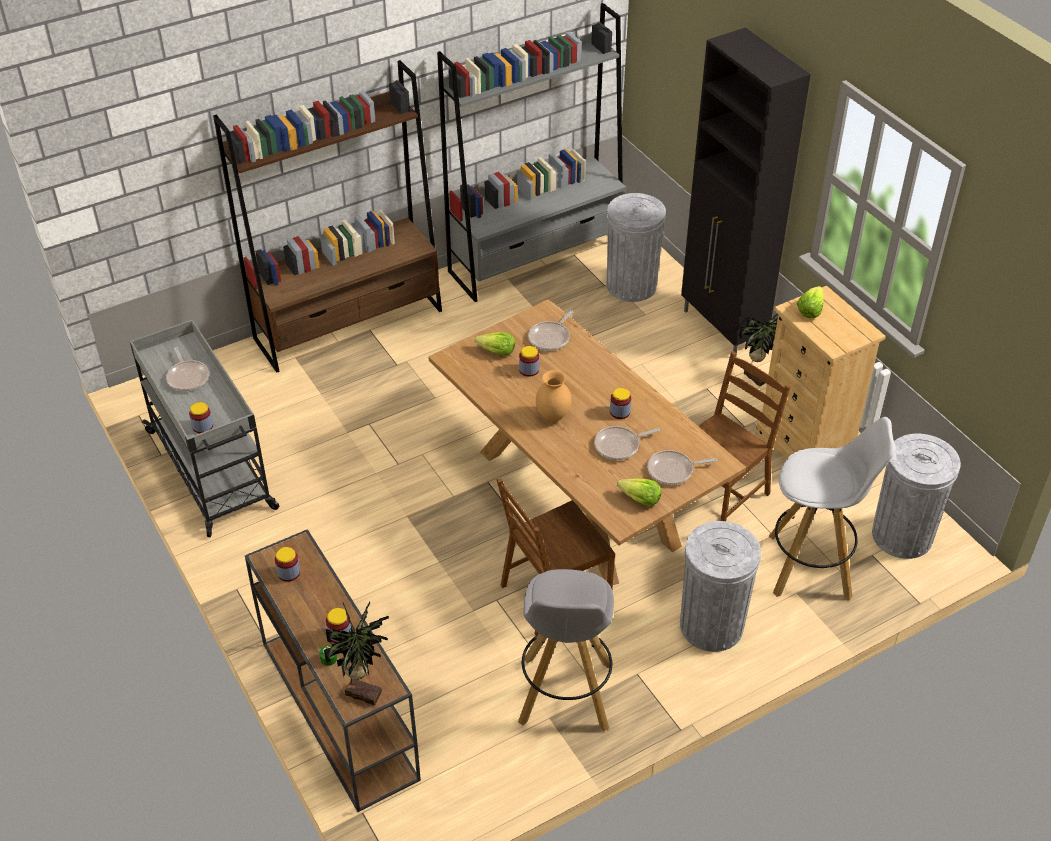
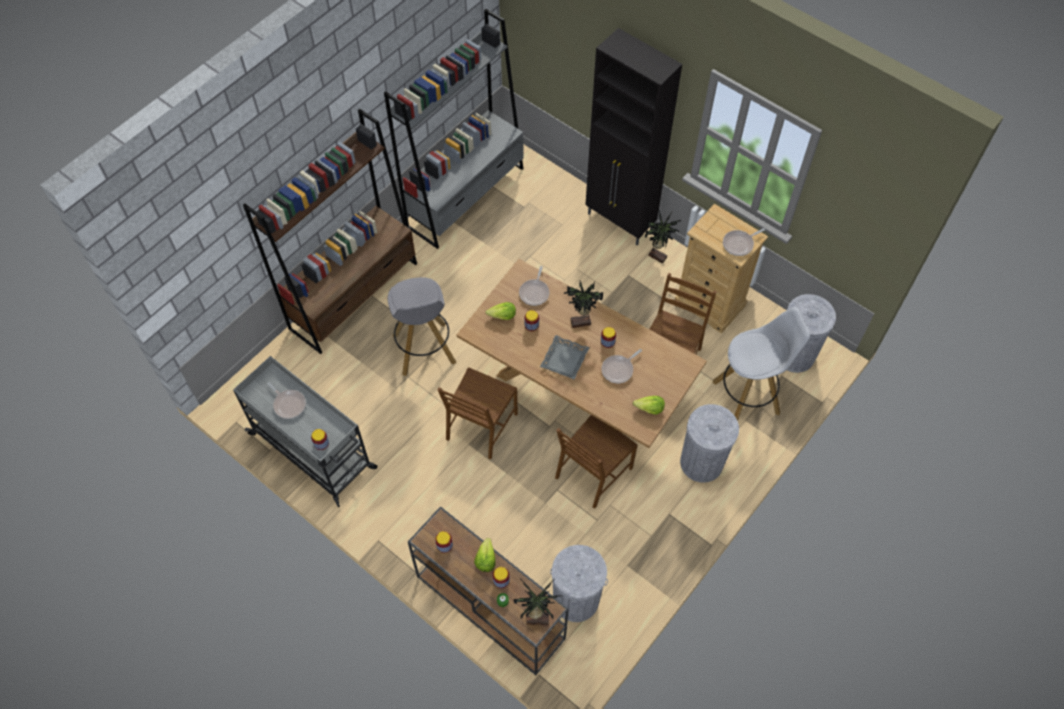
camera: 20 degrees left, 15 degrees up
grey stool [518,569,614,731] -> grey stool moved to [388,277,456,376]
brown vase [536,370,571,422] -> grey tray [540,335,590,379]
grey trash can [607,193,666,302] -> grey trash can moved to [550,545,608,622]
frying pan [647,450,717,485] -> frying pan moved to [723,228,765,256]
lettuce [797,286,823,318] -> lettuce moved to [474,538,496,572]
none -> brown chair [437,367,518,460]
none -> potted plant [564,281,603,328]

